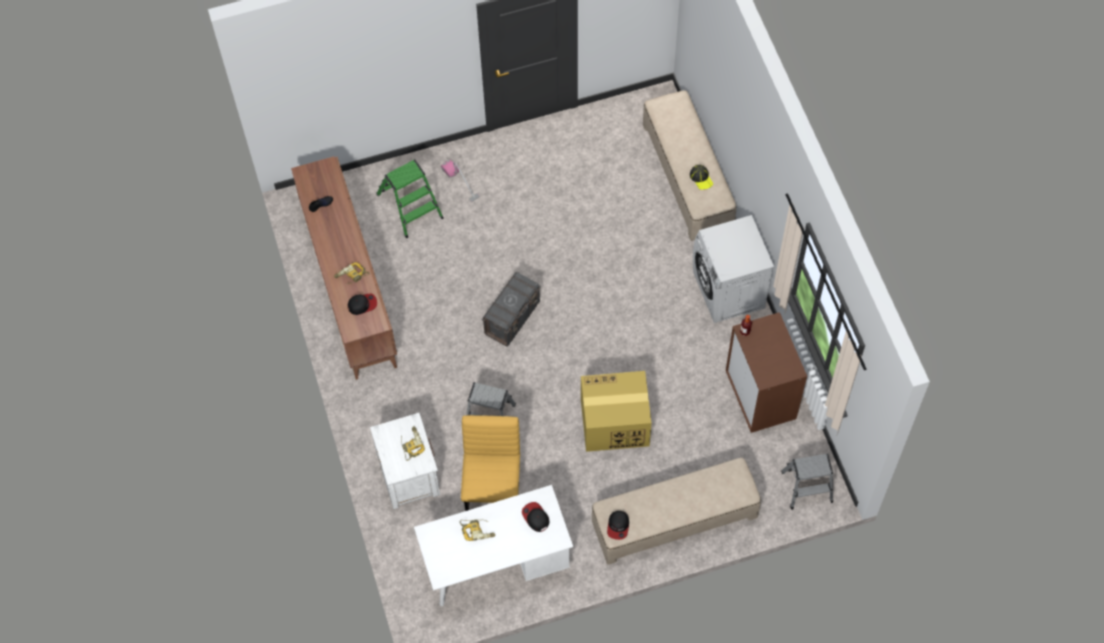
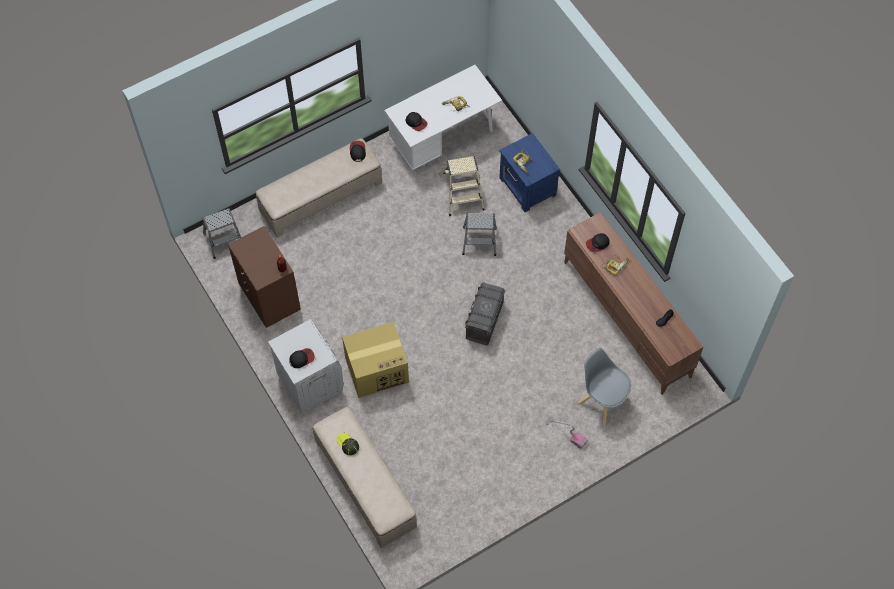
camera: 165 degrees right, 0 degrees up
white nightstand [370,413,440,509] -> blue nightstand [499,133,560,212]
green step ladder [376,159,444,238] -> grey chair [577,348,631,427]
yellow chair [461,415,520,511] -> beige step ladder [439,156,485,216]
cardboard box [581,371,651,452] -> cardboard box moved to [342,322,409,398]
none -> cap [289,348,315,368]

